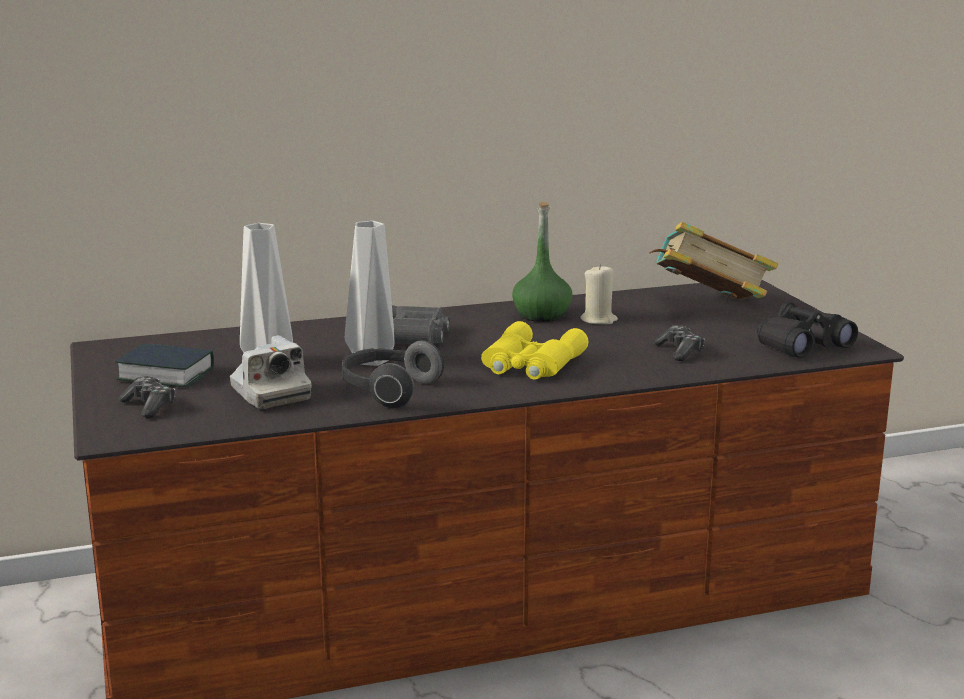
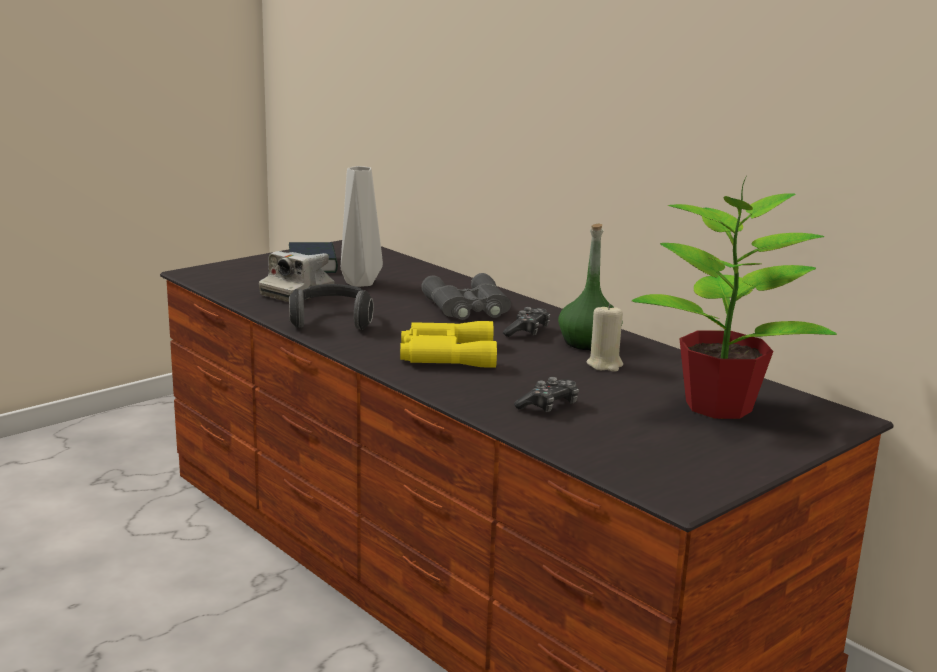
camera: 65 degrees right, 0 degrees up
game controller [119,376,176,418] -> game controller moved to [503,307,550,337]
grey vase [345,221,395,366] -> none
book [649,222,778,300] -> potted plant [632,176,837,419]
black binoculars [757,302,858,358] -> none

